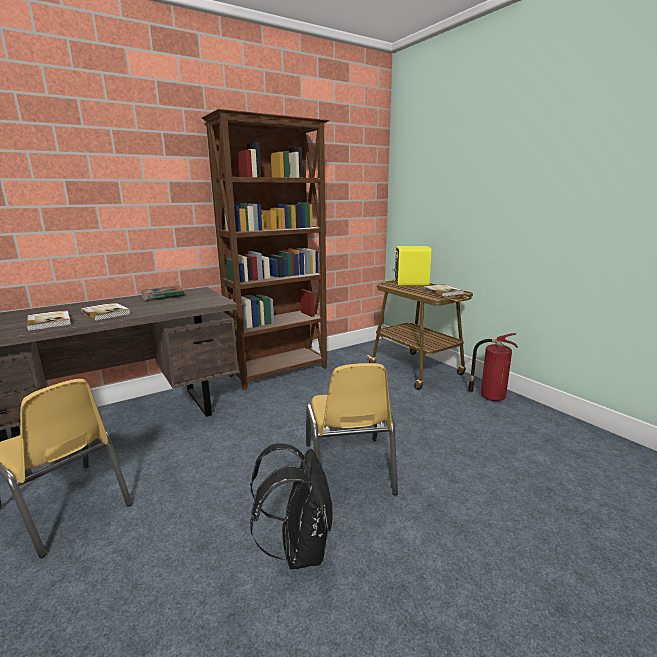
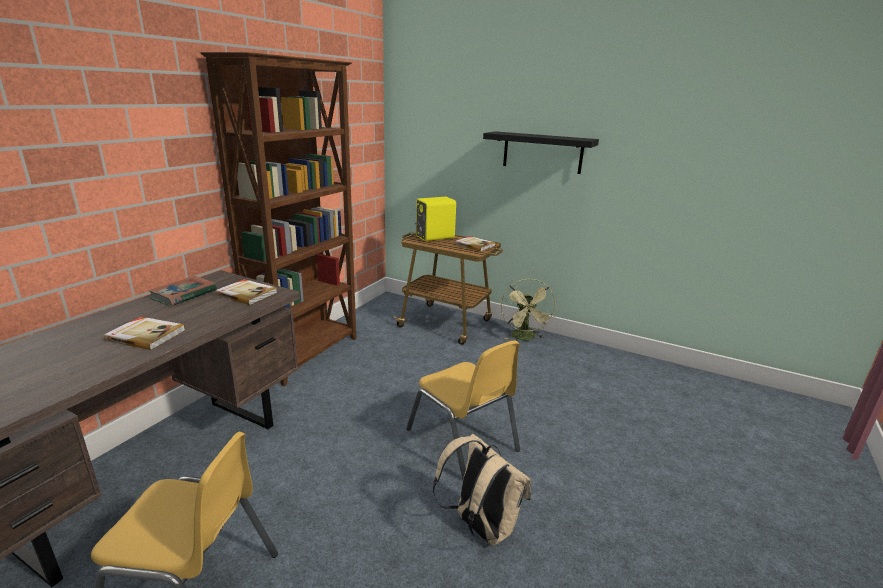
camera: 30 degrees left, 5 degrees up
book [27,310,71,331] -> book moved to [215,279,277,305]
black backpack [250,443,333,569] -> beige backpack [433,434,531,546]
fire extinguisher [468,333,518,401] -> green fan [501,279,556,341]
none -> black shelf [483,131,599,174]

